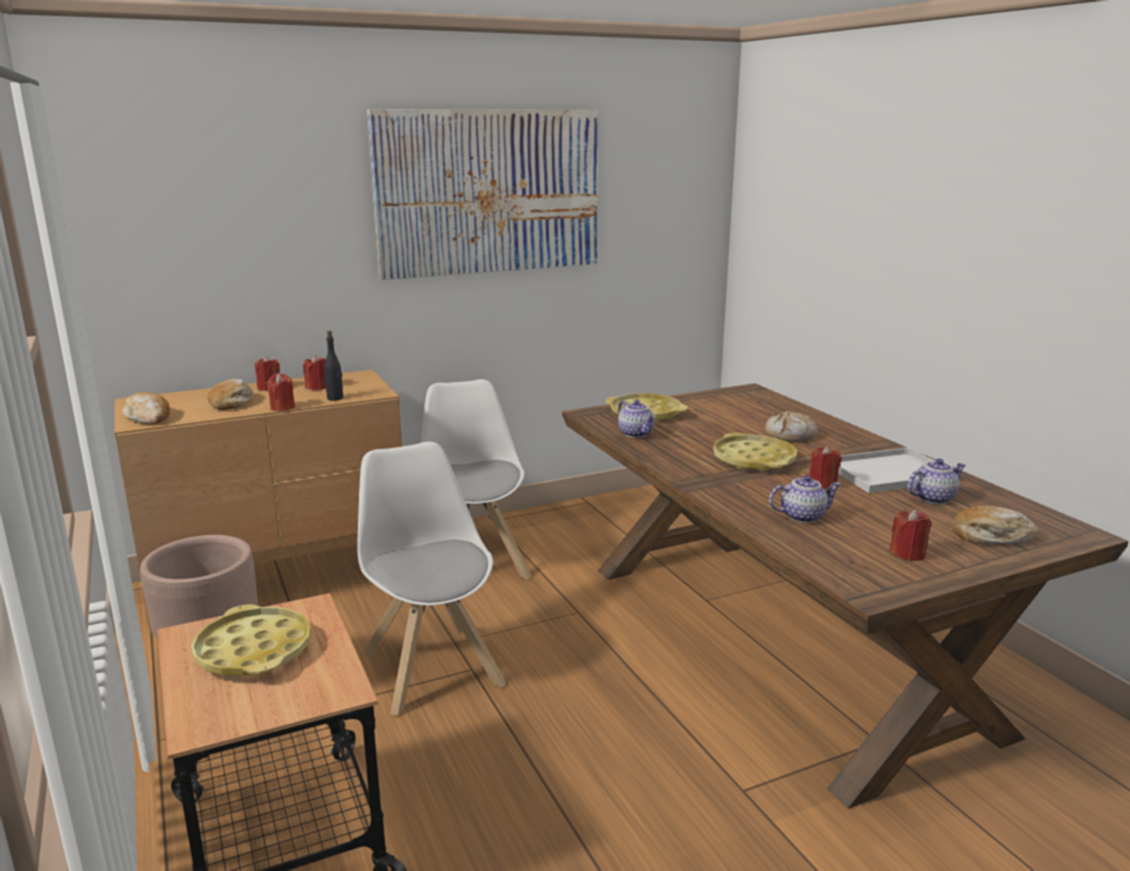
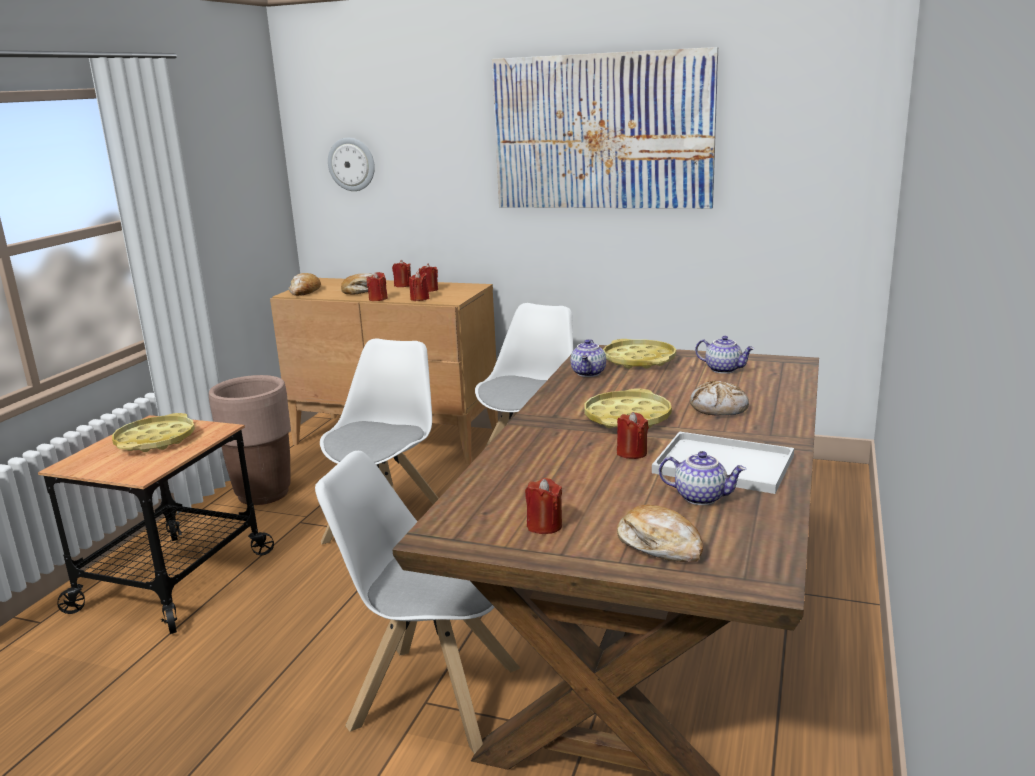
camera: 45 degrees right, 0 degrees up
black bottle [324,331,343,401] -> red candle [409,272,429,301]
teapot [769,475,841,523] -> teapot moved to [695,336,754,374]
none -> chair [315,451,520,754]
none -> wall clock [328,138,375,191]

